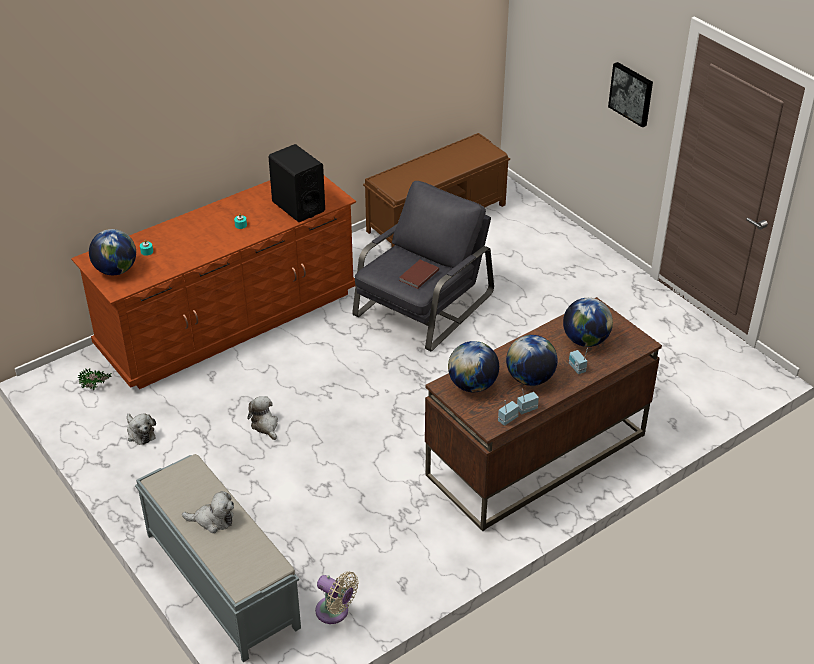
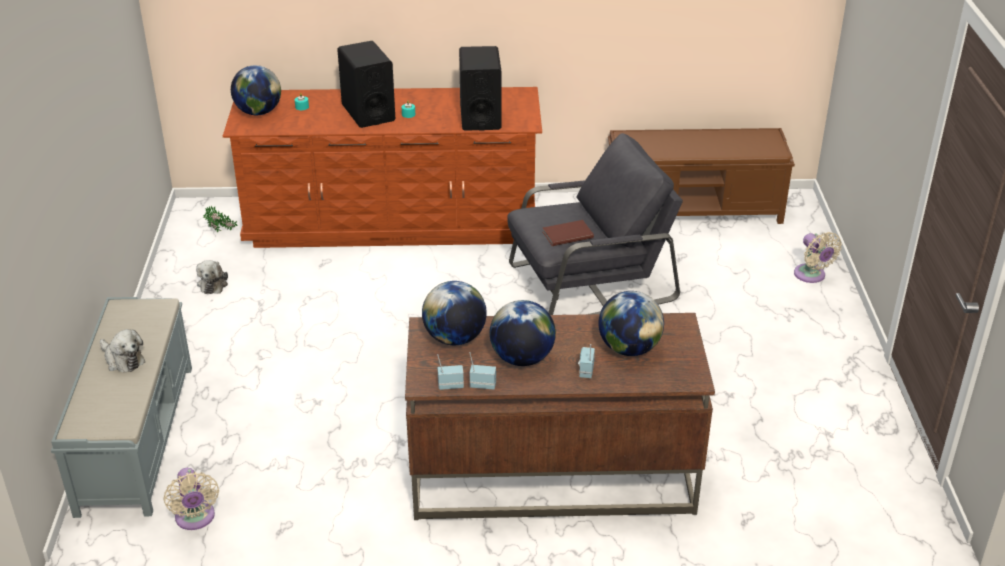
camera: 35 degrees right, 5 degrees down
plush toy [247,396,278,440] -> none
picture [608,62,653,128] -> none
none -> black speaker [337,41,395,128]
none -> beige fan [794,232,842,283]

